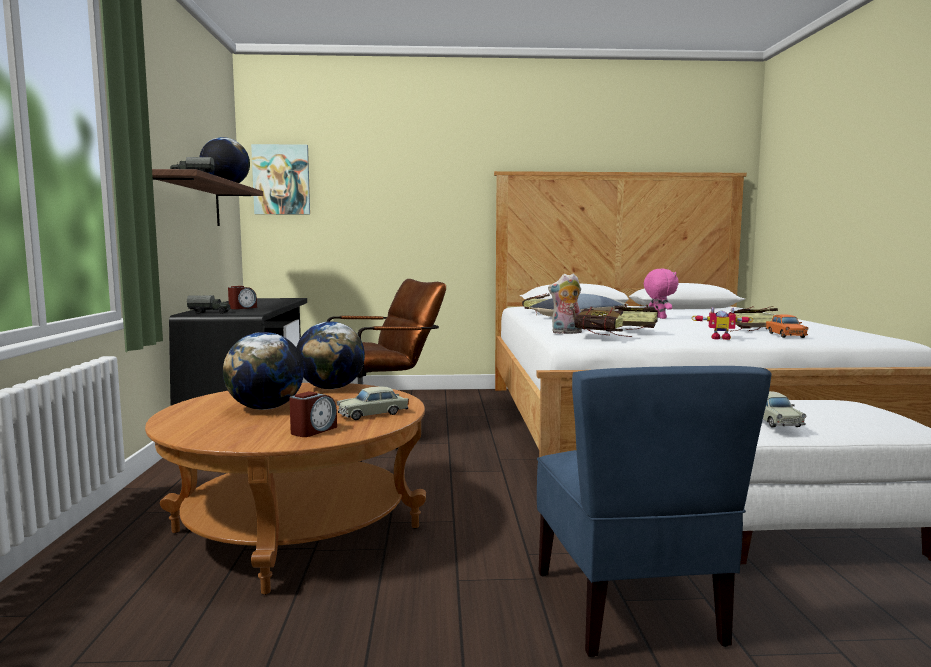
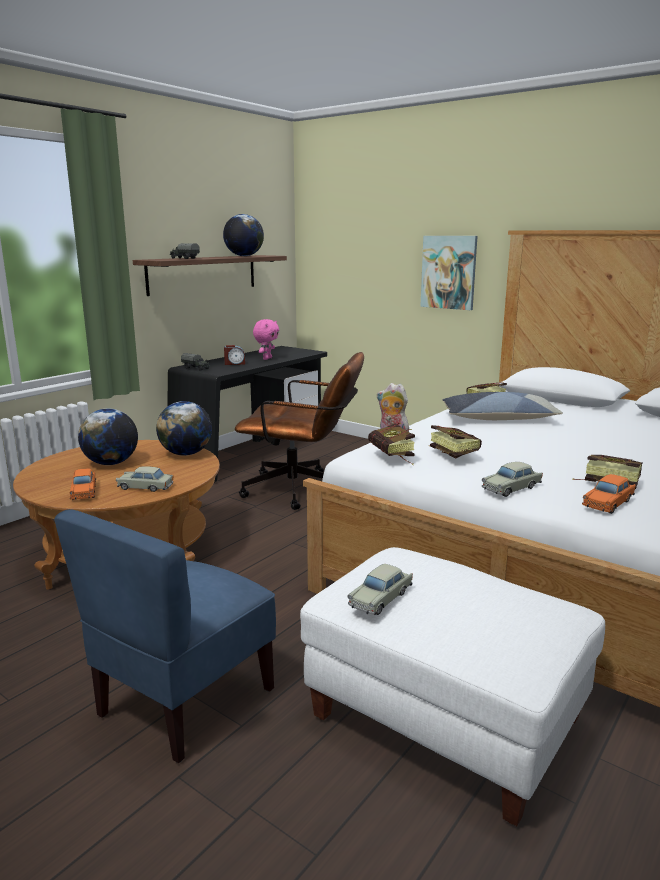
camera: 40 degrees right, 10 degrees up
picture [251,144,310,214] -> picture moved to [420,236,477,310]
alarm clock [289,391,337,437] -> orange toy car [70,469,96,500]
pink plush toy [644,269,679,319] -> pink plush toy moved to [253,319,279,360]
toy robot [692,307,753,340] -> beige toy car [482,462,543,497]

